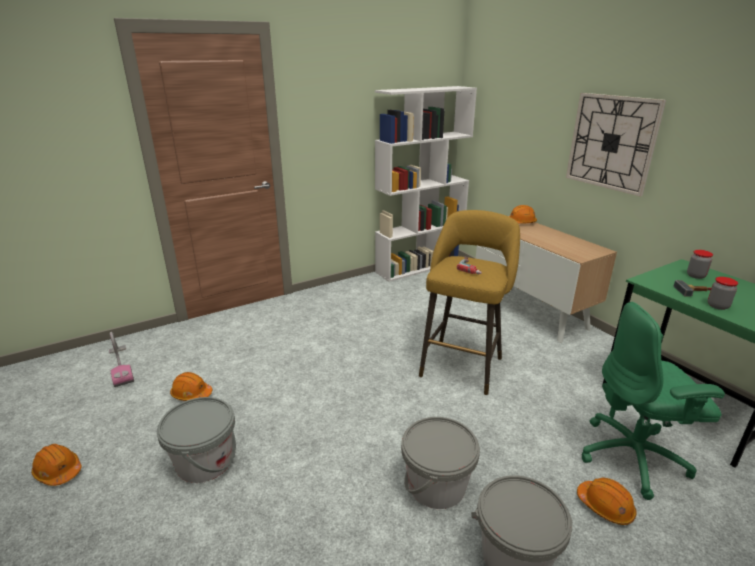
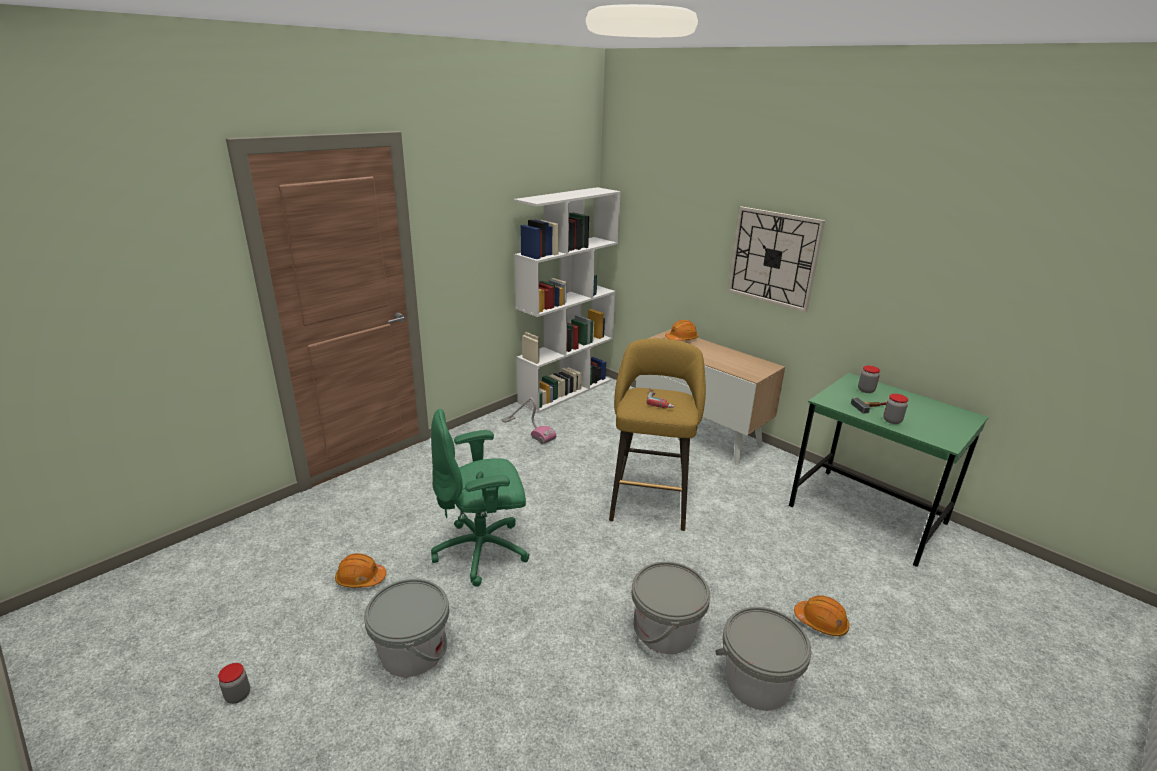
camera: 15 degrees left, 0 degrees up
orange hard hat [31,444,82,486] -> jar [218,663,250,704]
vacuum cleaner [109,332,134,387] -> vacuum cleaner moved to [501,398,556,444]
green office chair [582,302,725,500] -> green office chair moved to [431,409,530,587]

